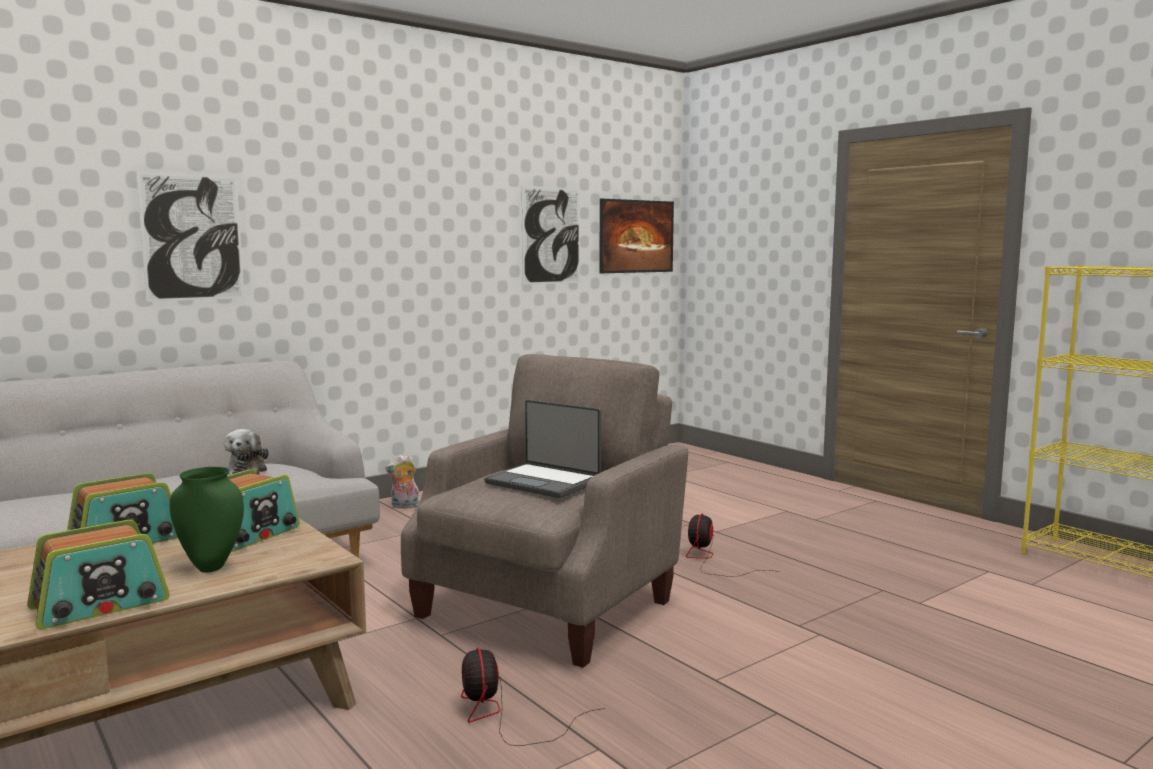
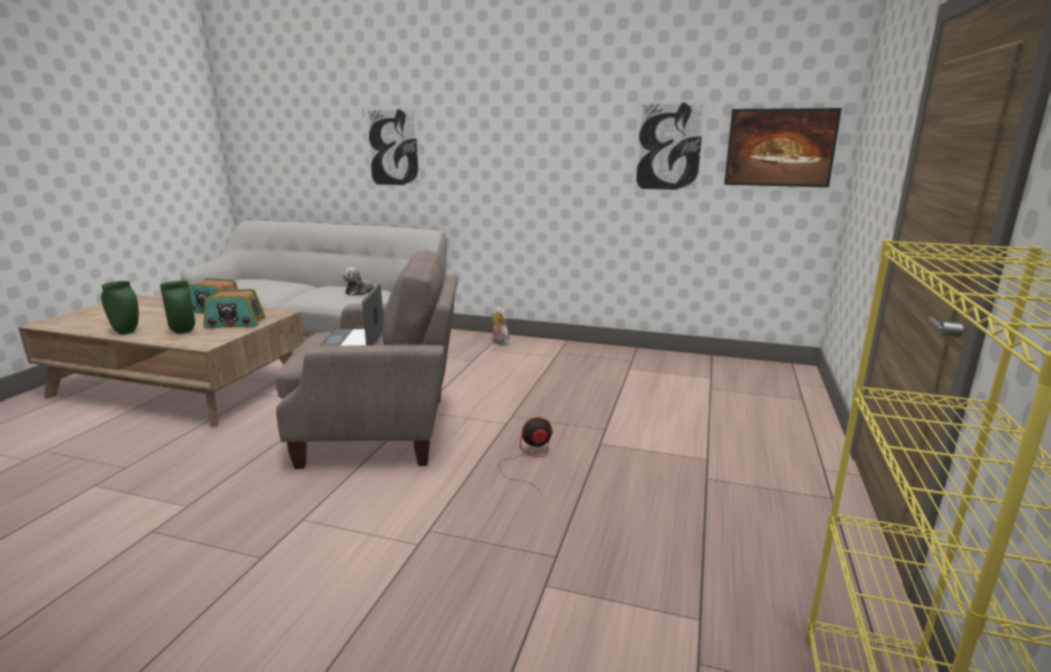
camera: 55 degrees right, 10 degrees up
radio [27,520,170,630] -> green vase [101,281,139,334]
fan [461,648,605,746] -> none

